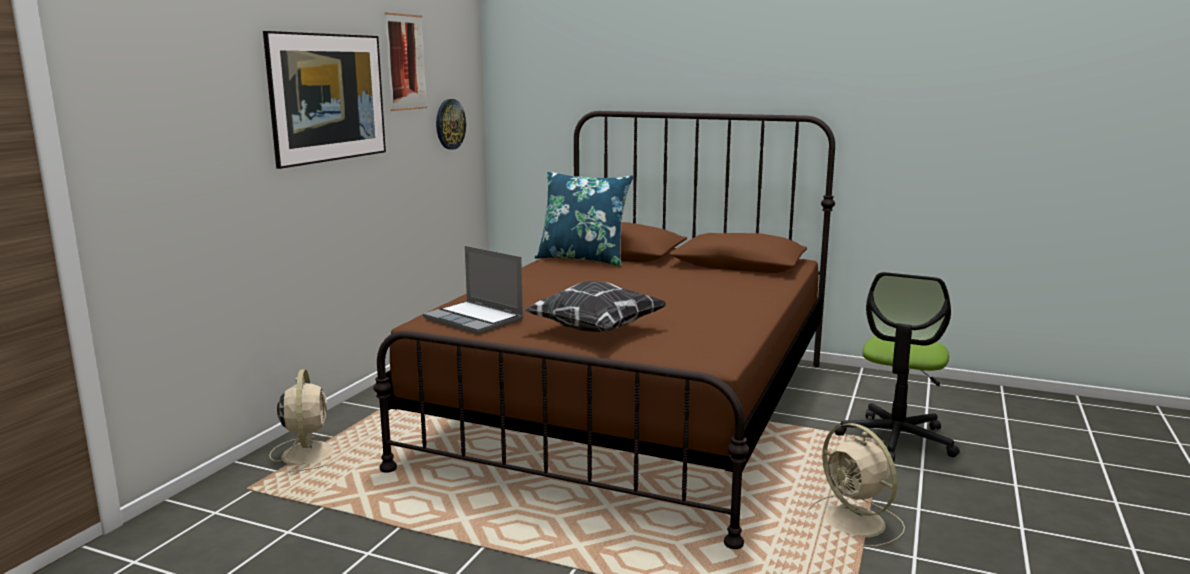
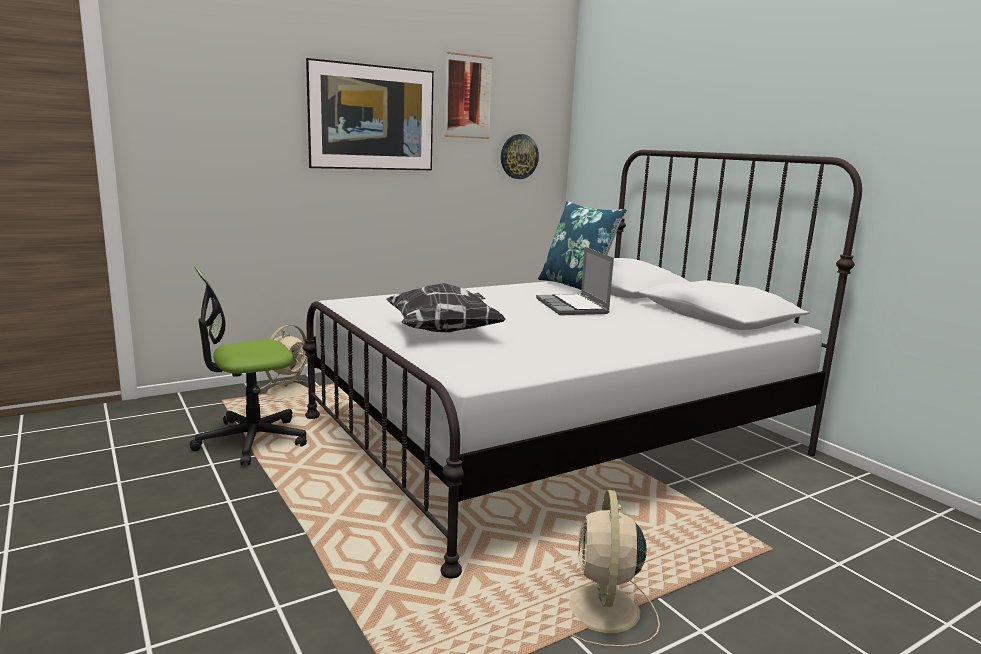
camera: 35 degrees right, 0 degrees up
brown bed [373,111,835,549] -> white bed [303,150,862,578]
laptop [423,246,523,334] -> laptop moved to [536,247,614,315]
office chair [835,272,960,462] -> office chair moved to [190,266,307,466]

